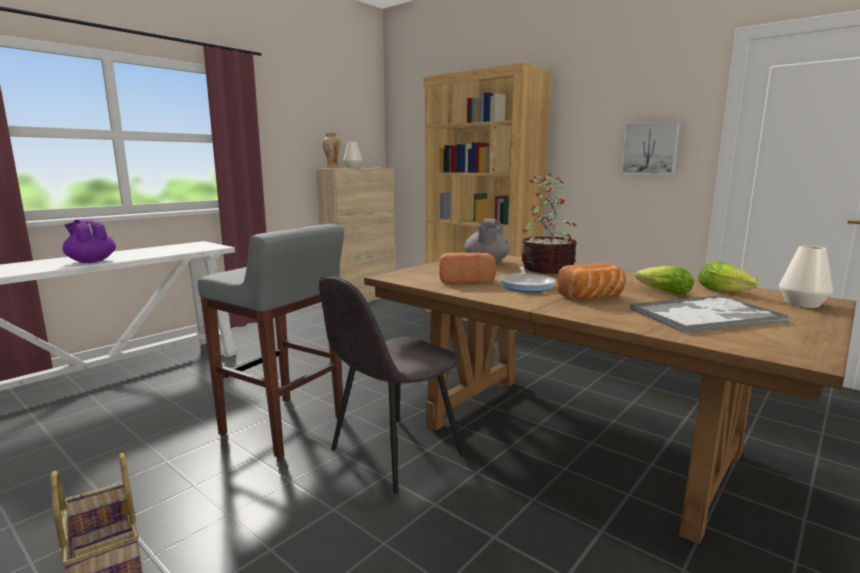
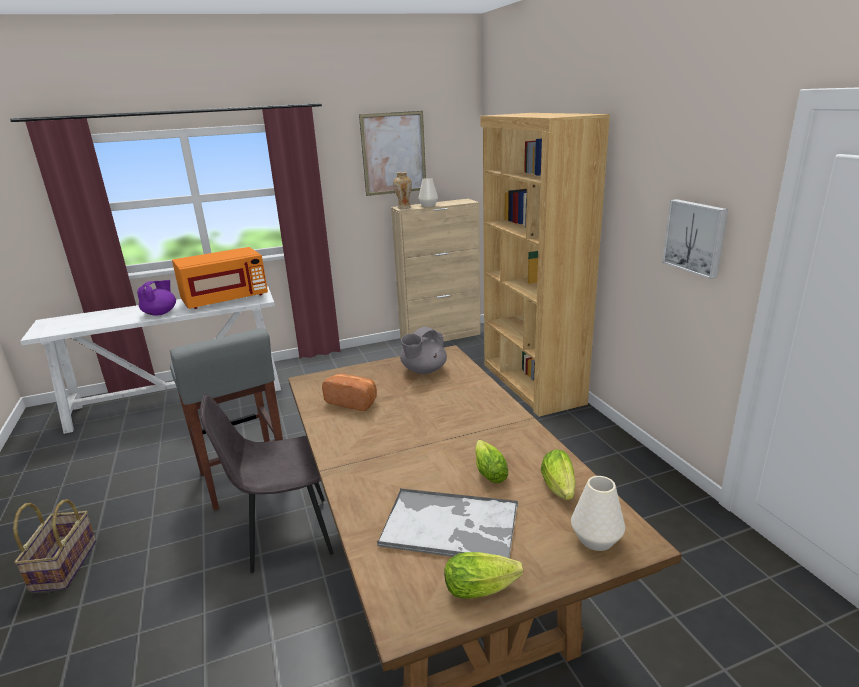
camera: 30 degrees right, 10 degrees up
purple teapot [62,218,116,263] -> purple teapot turned 45 degrees clockwise [137,280,176,316]
frying pan [500,266,555,292] -> none
potted plant [522,173,577,274] -> none
bread [557,263,625,300] -> none
none -> orange microwave [172,247,268,309]
none -> picture [359,111,426,196]
none -> lettuce [444,552,523,599]

